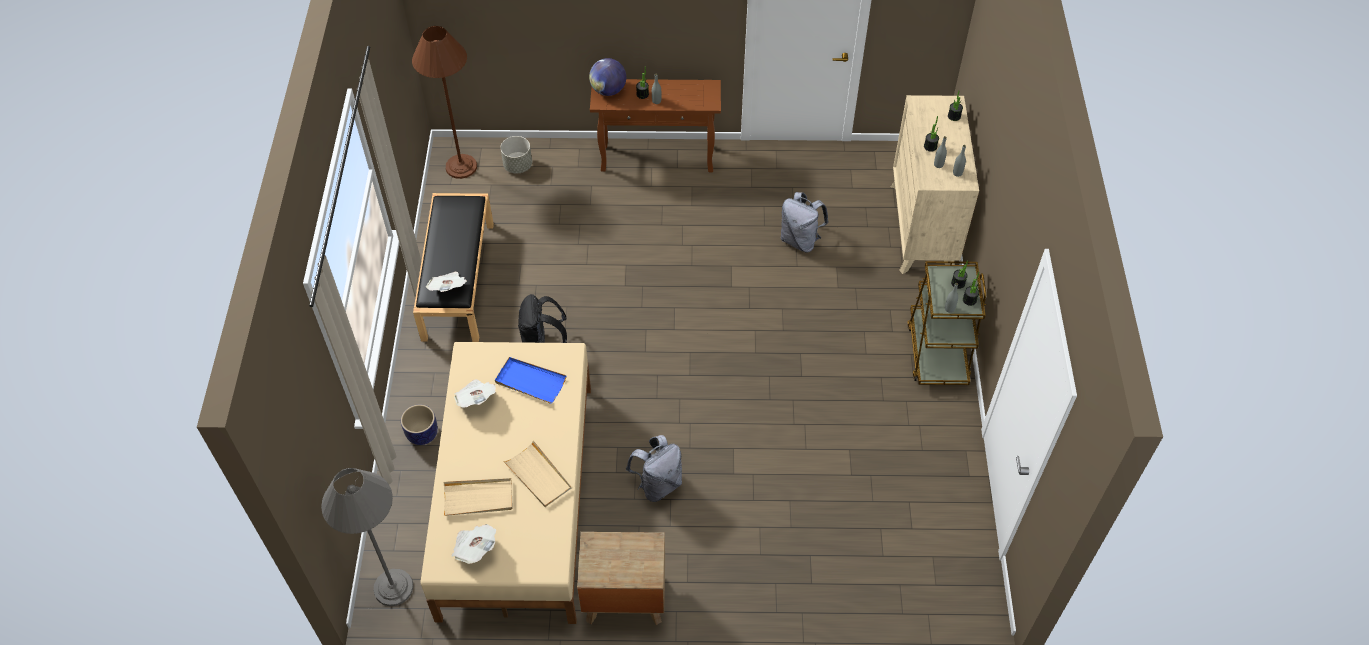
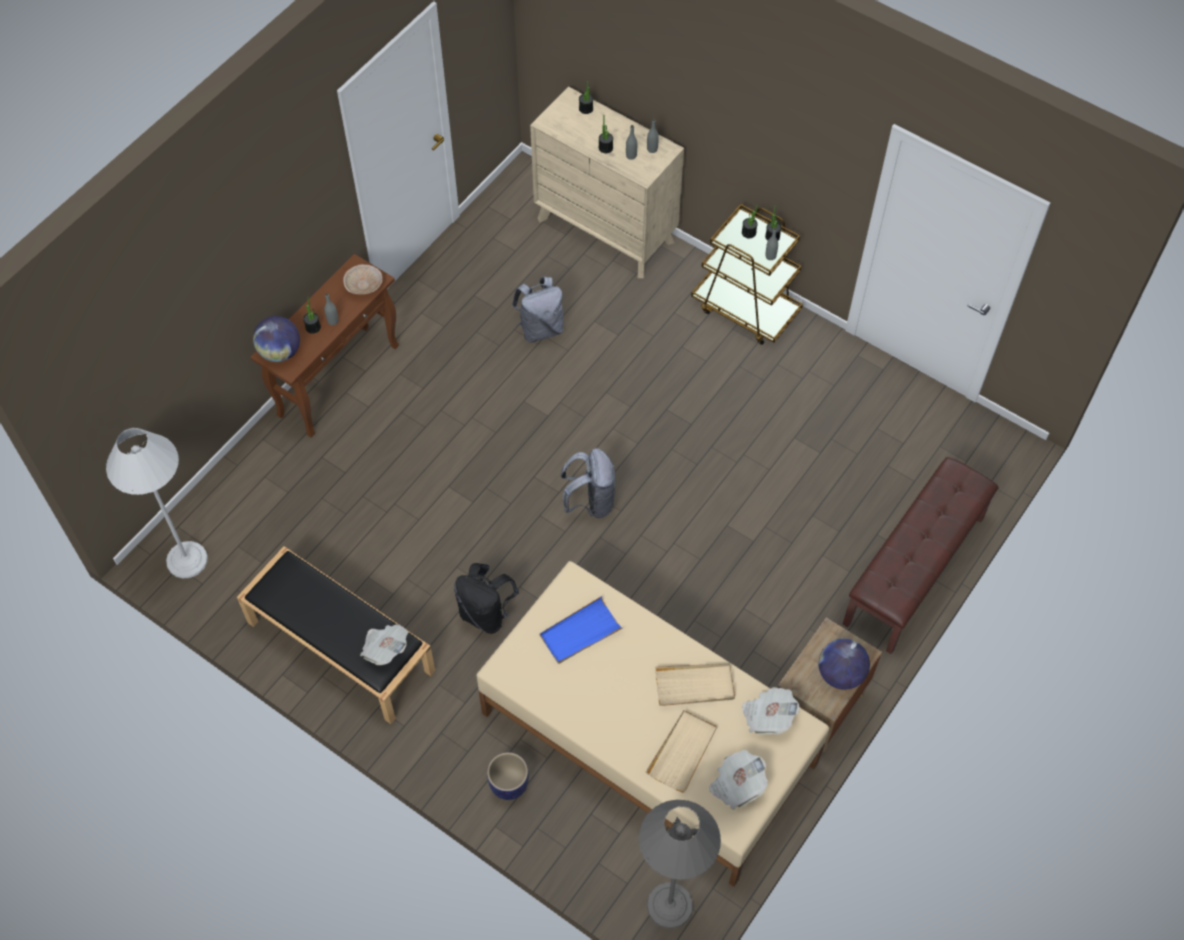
camera: 55 degrees left, 5 degrees up
brown floor lamp [412,26,477,179] -> white floor lamp [106,428,208,578]
newspaper [454,379,496,408] -> newspaper moved to [742,687,800,735]
grey planter [500,136,532,173] -> none
grey backpack [626,435,682,502] -> grey backpack moved to [561,448,616,518]
none -> beige bowl [343,264,383,294]
none -> globe [819,638,870,690]
none -> brown bench [843,457,999,654]

